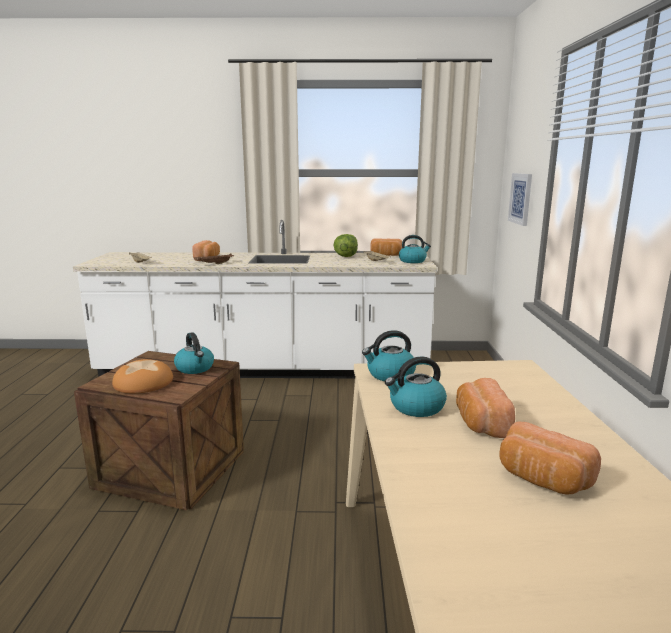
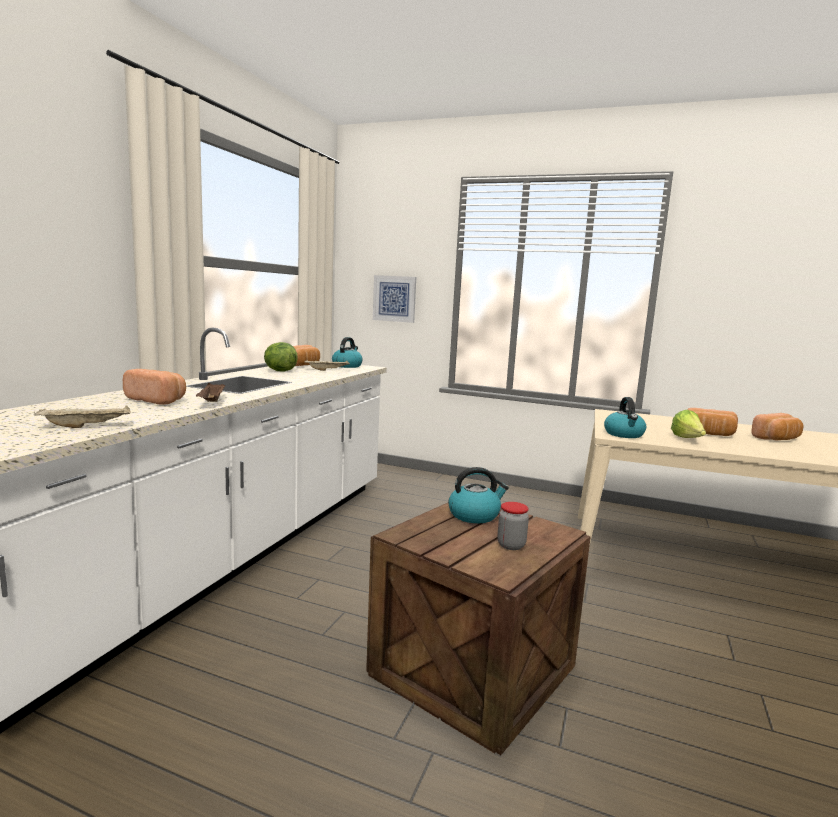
camera: 70 degrees left, 5 degrees down
bread [112,359,173,394] -> jar [497,502,529,550]
kettle [385,357,447,417] -> lettuce [671,410,706,438]

